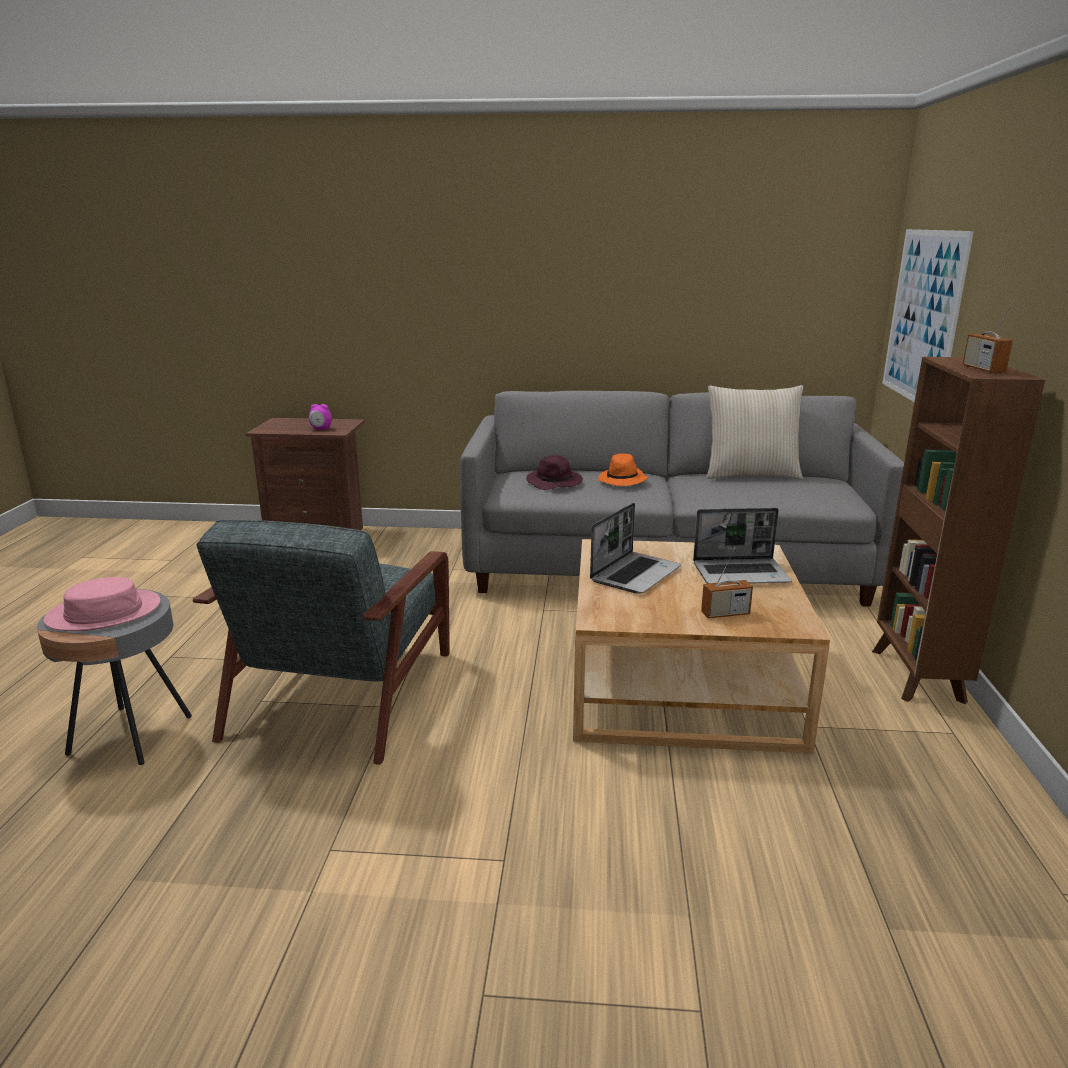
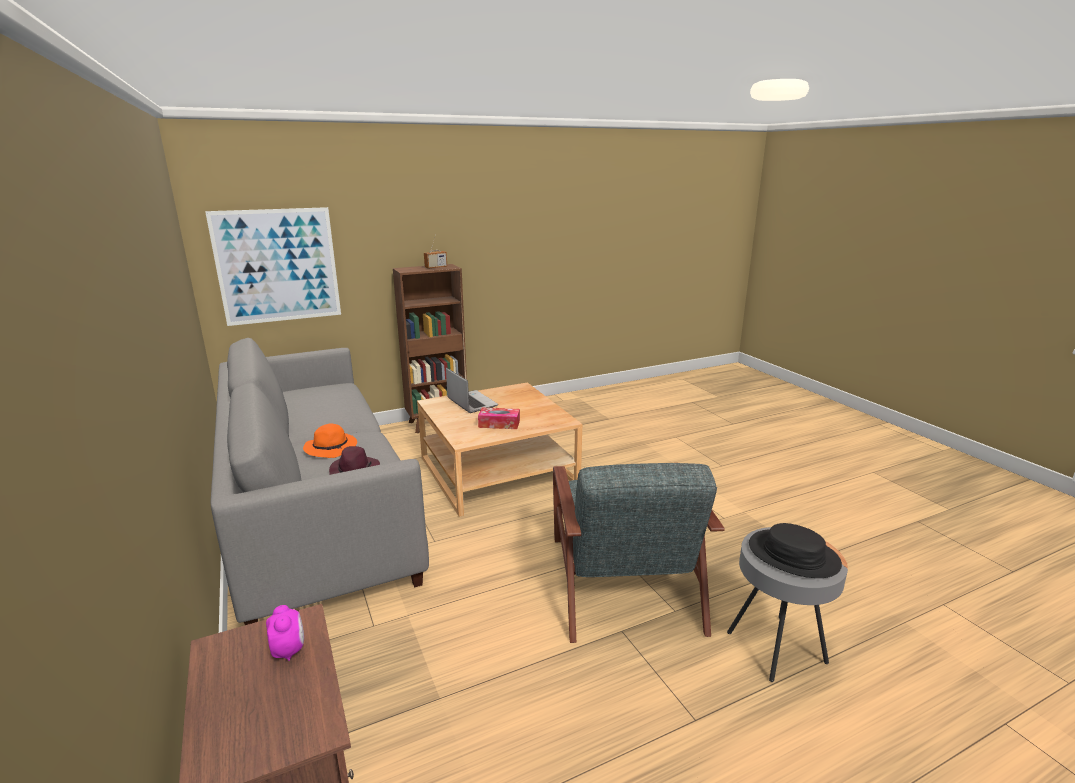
camera: 120 degrees left, 0 degrees up
pink hat [44,577,161,631] -> black hat [749,523,842,578]
grey armchair [193,520,450,765] -> grey armchair turned 105 degrees clockwise [553,463,725,643]
laptop [590,503,681,594] -> tissue box [478,408,520,429]
radio [701,548,753,618] -> none
beige pillow [707,385,803,480] -> none

